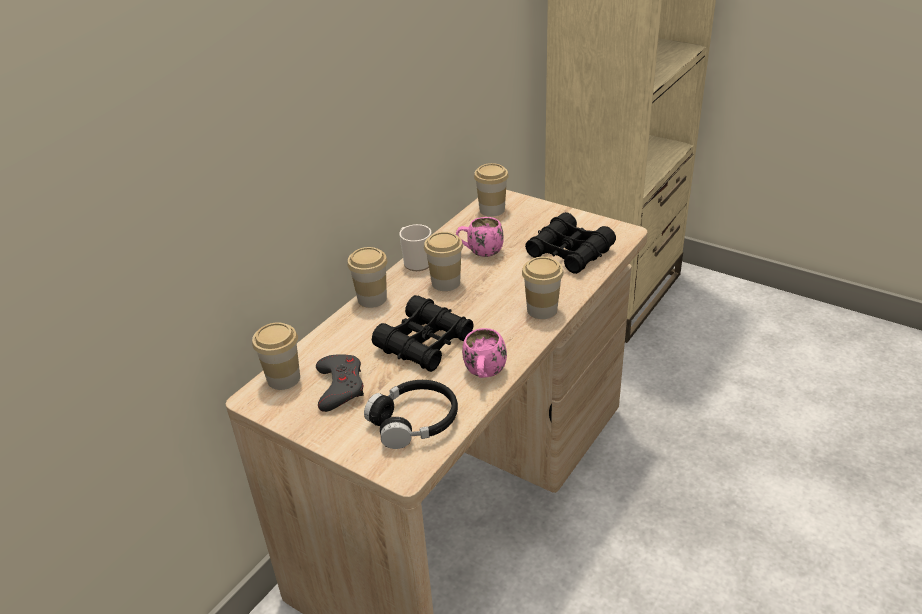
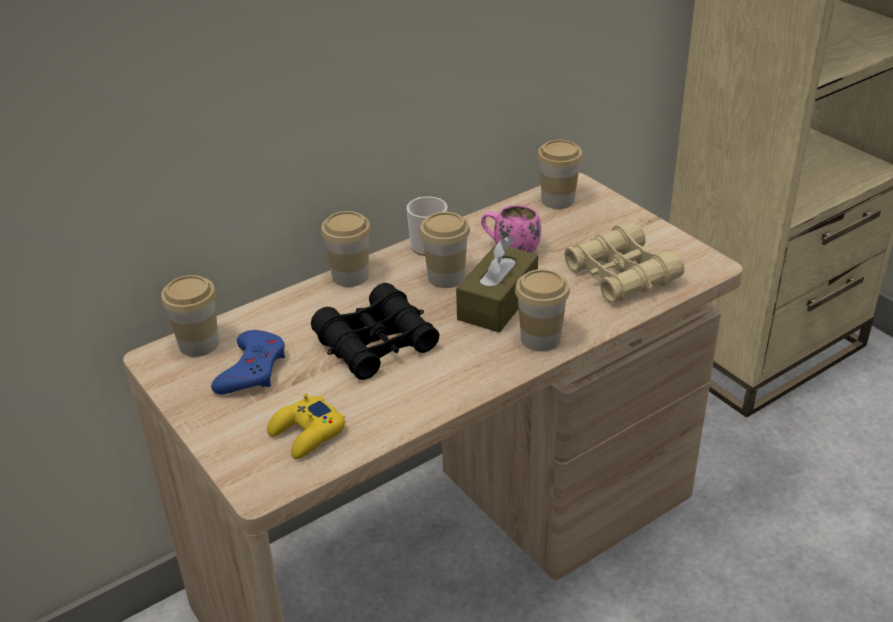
camera: 20 degrees right, 0 degrees up
grey game controller [316,354,364,412] -> blue game controller [211,330,285,394]
black headphones [364,380,458,449] -> yellow game controller [267,393,346,459]
pink mug [462,328,507,378] -> none
black binoculars [525,212,616,274] -> beige binoculars [564,222,685,304]
none -> brown tissue box [456,236,538,333]

